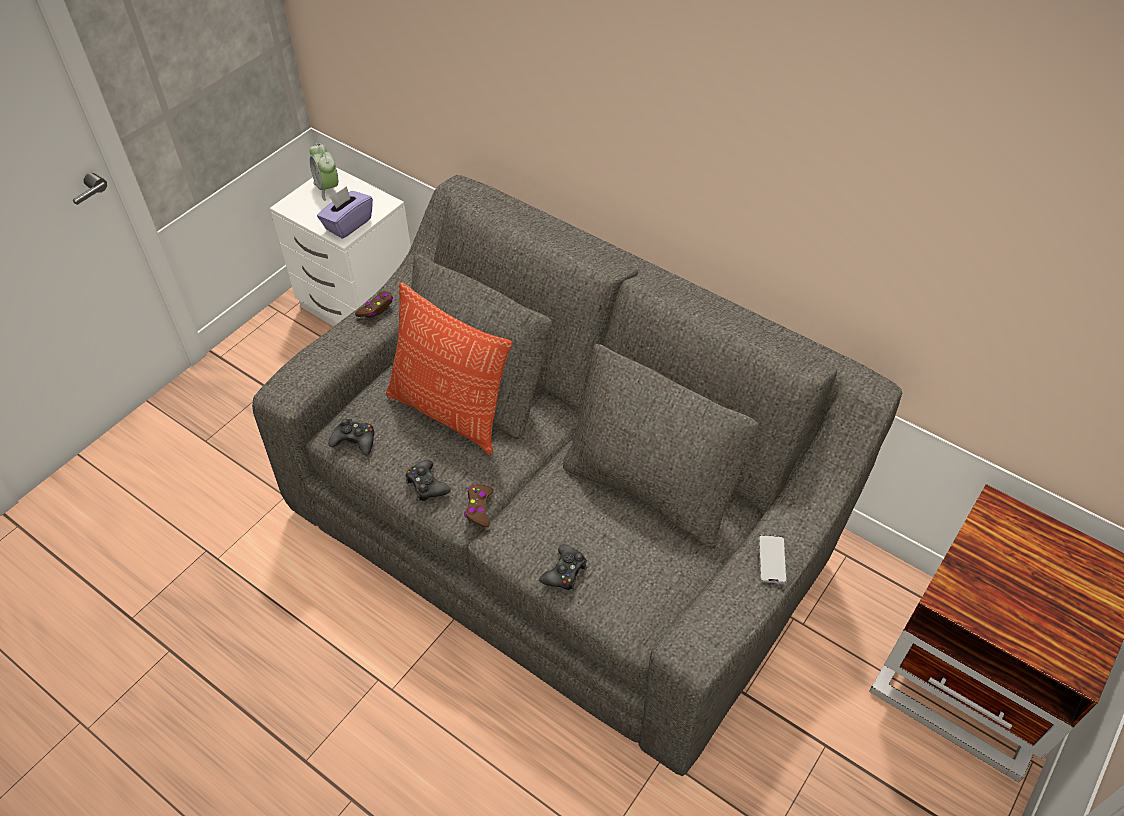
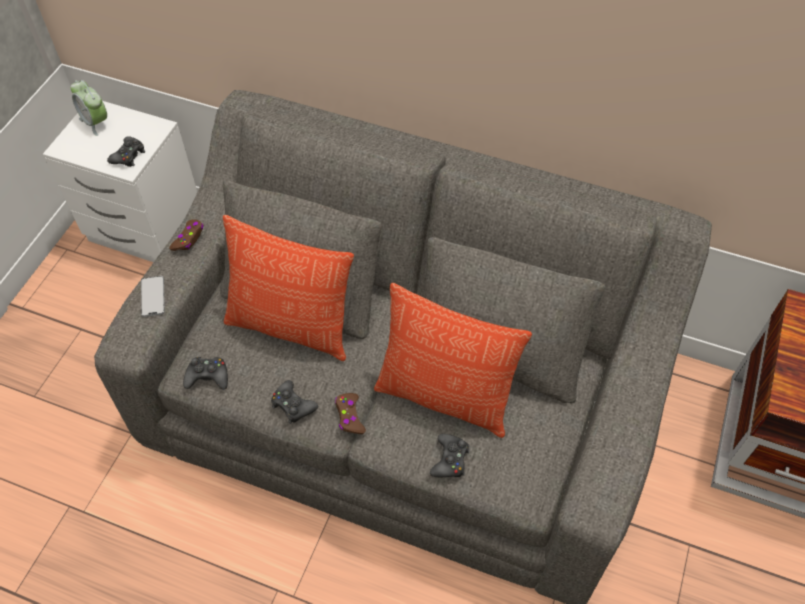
camera: 15 degrees left, 5 degrees up
purple tissue box [317,186,373,239] -> black game controller [107,136,145,167]
phone [758,535,787,584] -> phone moved to [141,276,165,317]
none -> orange pillow [374,283,532,438]

